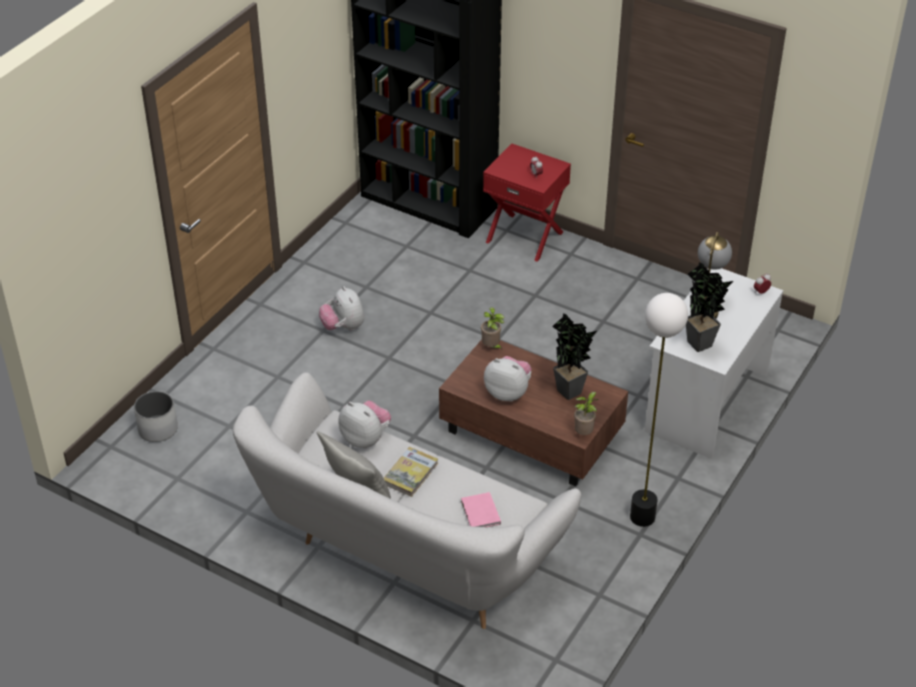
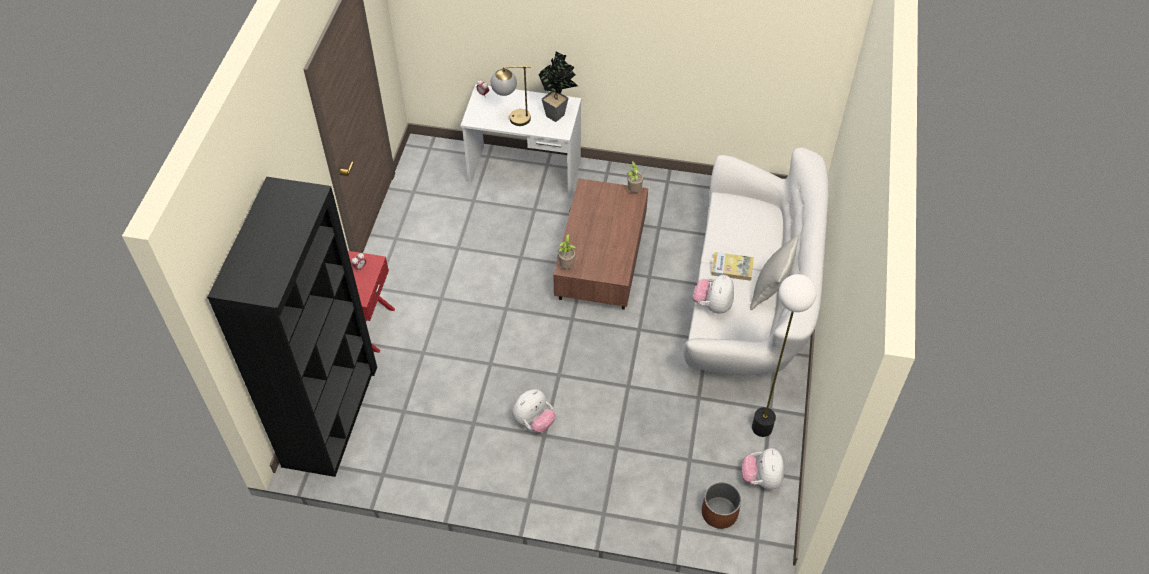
camera: 110 degrees left, 10 degrees up
white planter [134,391,178,442] -> brown planter [702,482,741,529]
pink book [461,492,501,527] -> none
plush toy [484,356,532,401] -> plush toy moved to [742,448,784,490]
potted plant [552,314,597,400] -> none
floor lamp [630,293,688,527] -> floor lamp moved to [752,274,817,437]

